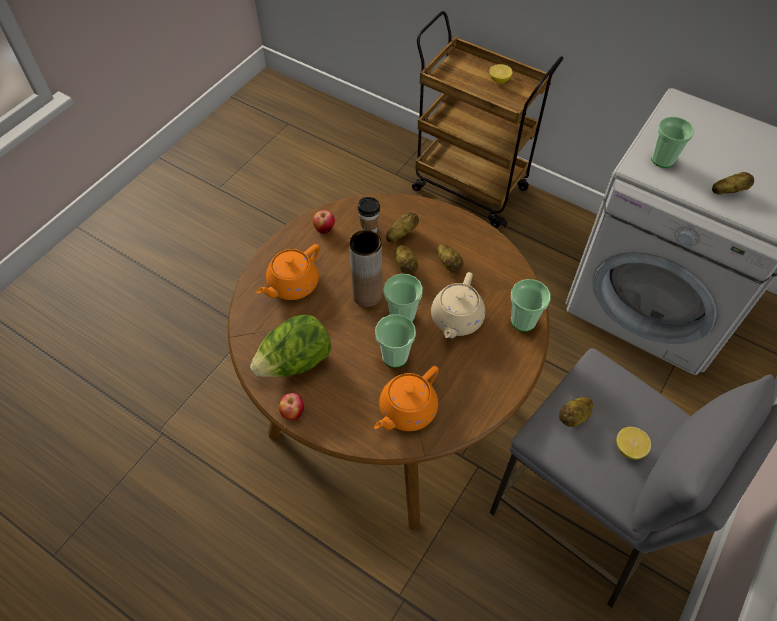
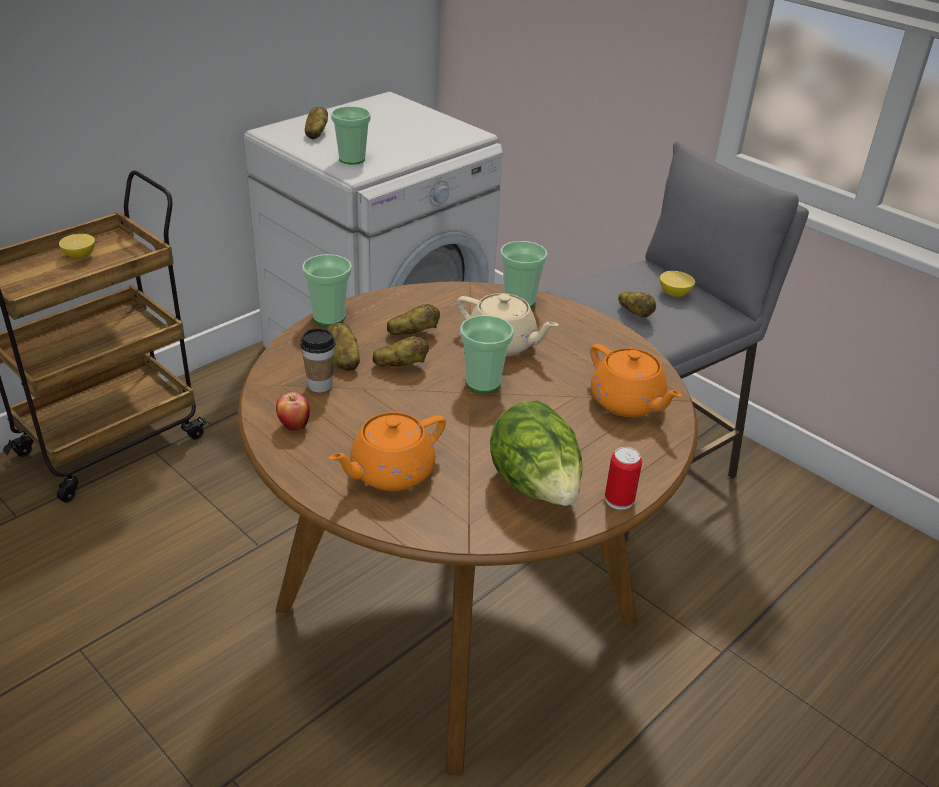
camera: 80 degrees left, 20 degrees down
orange teapot [256,244,320,300] -> orange teapot turned 90 degrees clockwise [329,412,446,491]
apple [279,393,304,421] -> can [605,447,642,510]
brown vase [349,230,382,307] -> none
cup [375,314,416,368] -> cup moved to [302,254,352,326]
potato [712,172,754,195] -> potato moved to [305,107,328,139]

